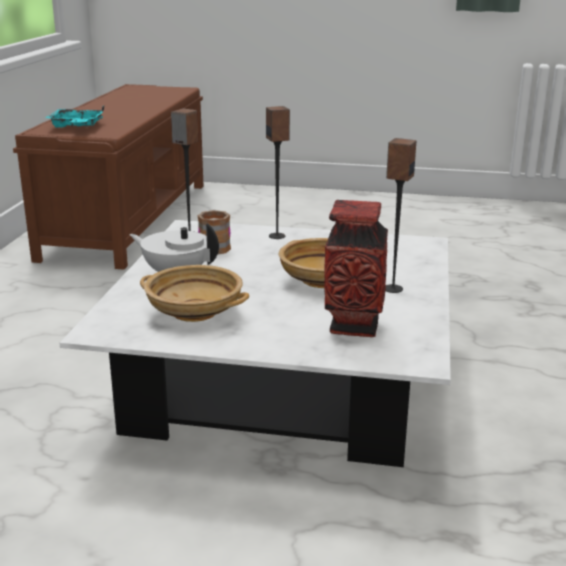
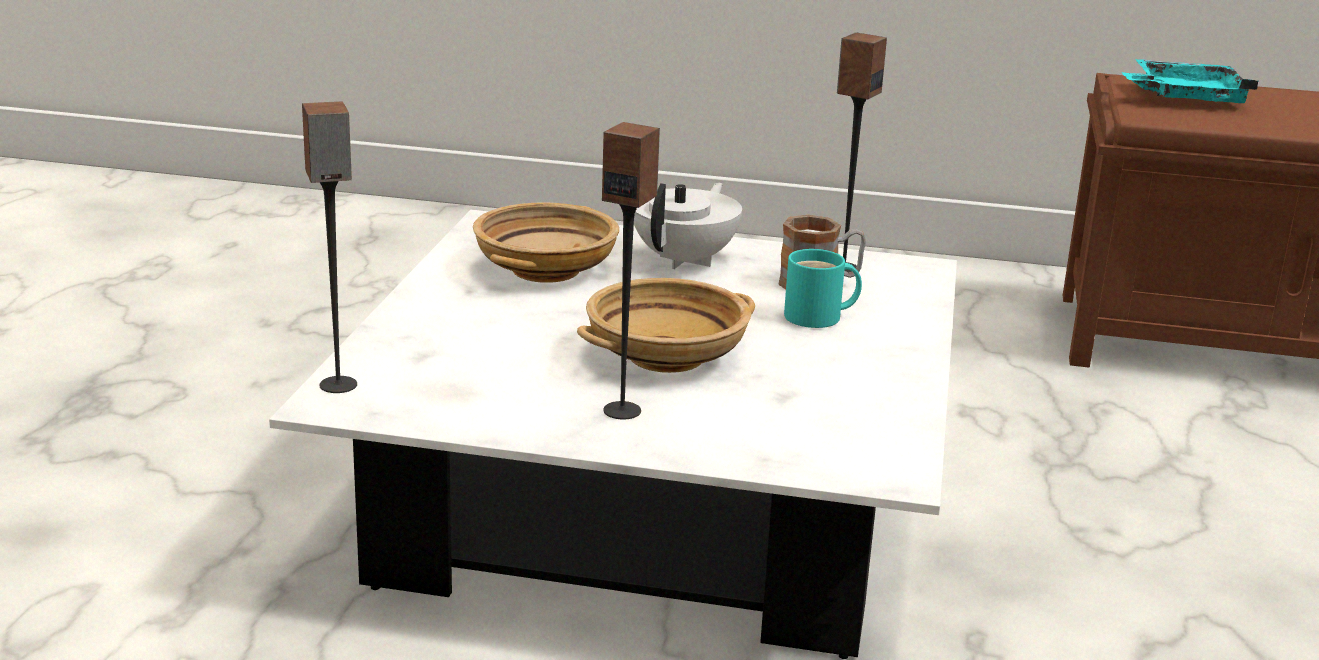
camera: 90 degrees right, 0 degrees up
speaker [266,106,290,239] -> speaker moved to [302,101,357,393]
vase [324,200,388,337] -> none
none -> turquoise mug [784,249,862,328]

